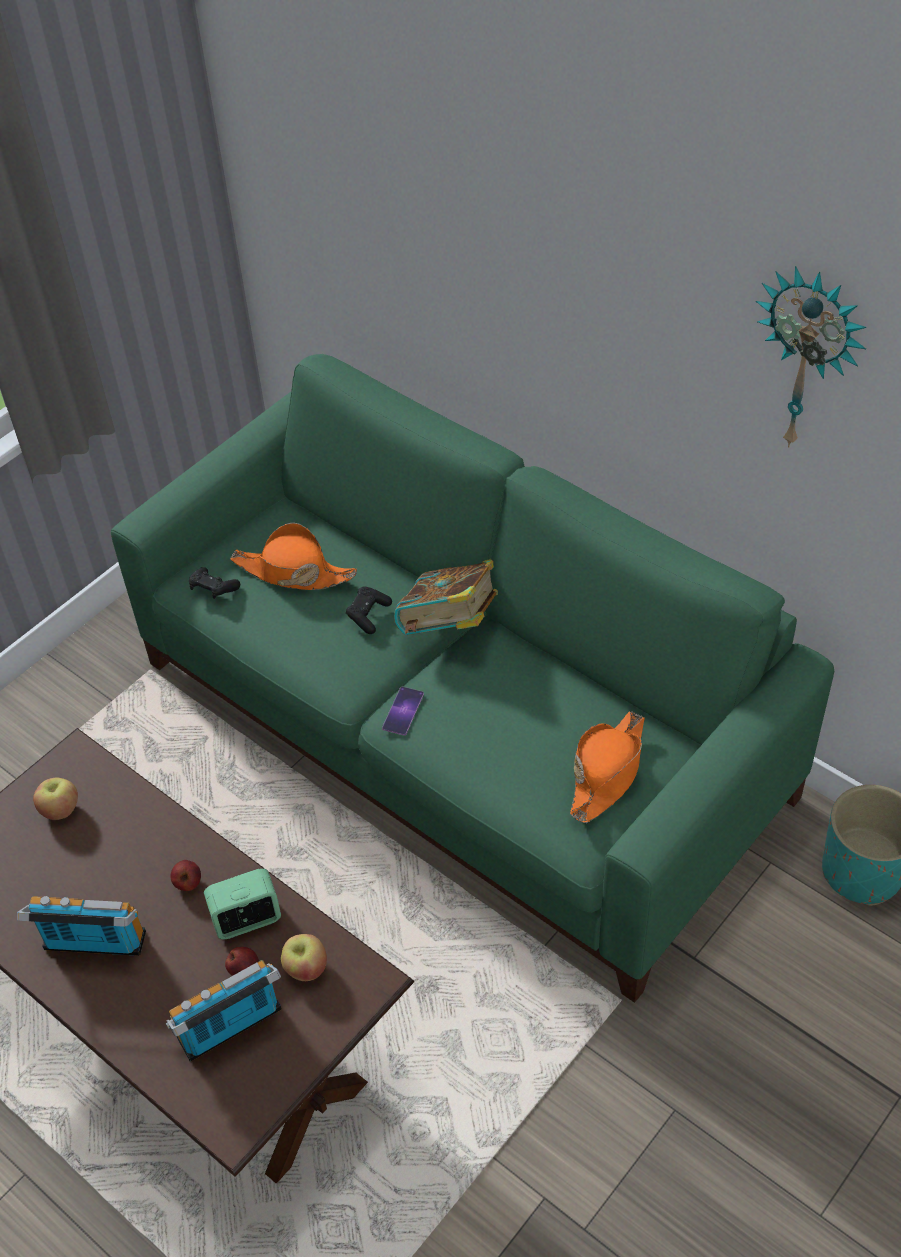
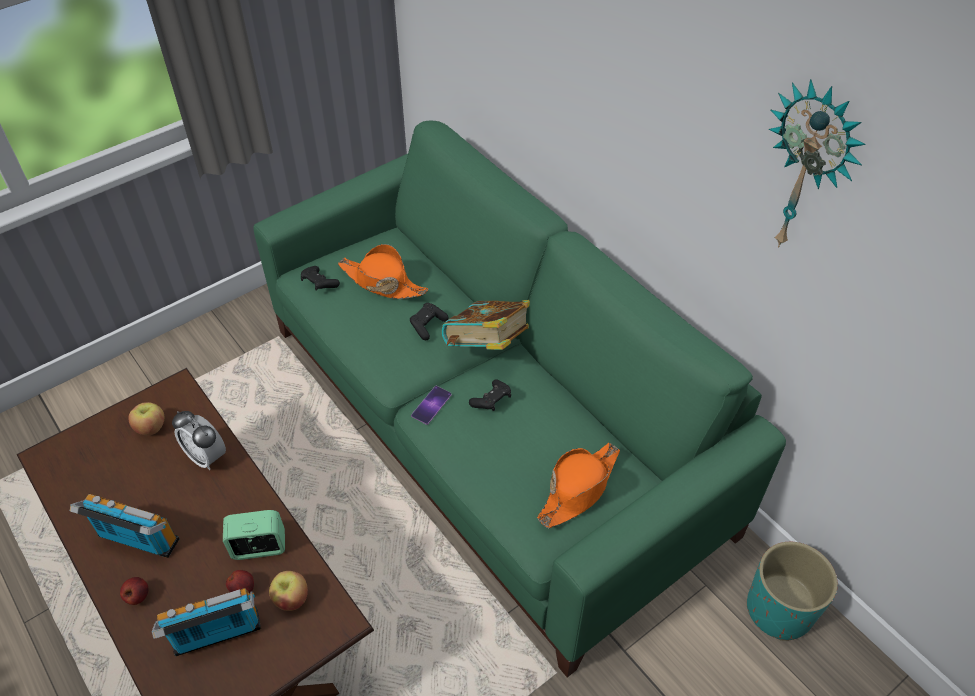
camera: 10 degrees right, 0 degrees up
apple [170,860,201,891] -> apple moved to [120,577,149,605]
none -> alarm clock [172,411,226,470]
none -> black game controller [469,379,511,411]

